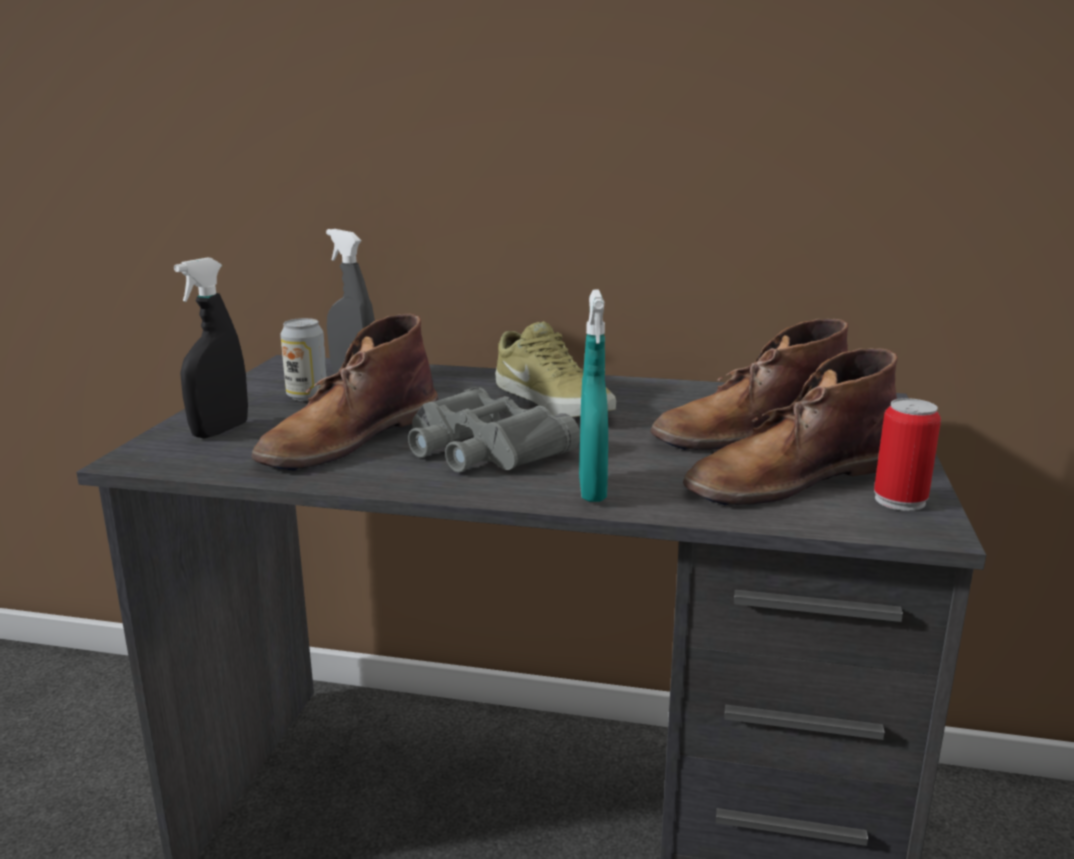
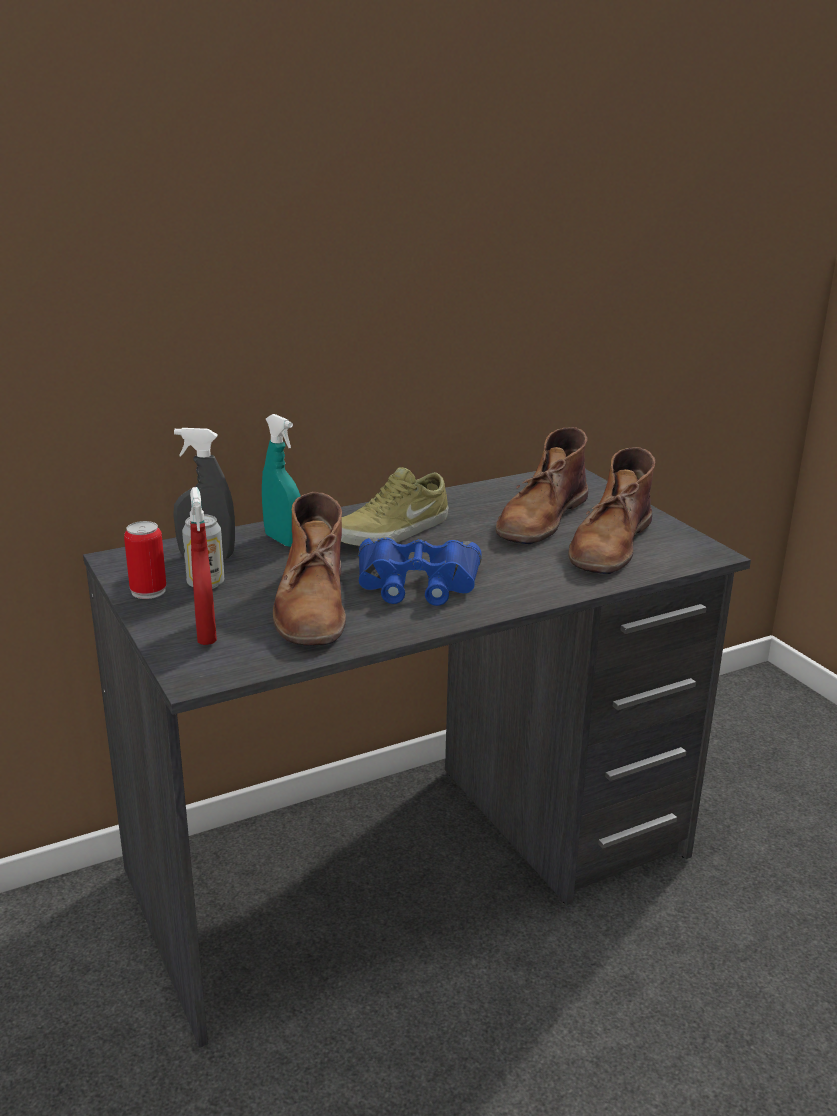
camera: 40 degrees left, 5 degrees up
black spray bottle [174,258,248,439] -> red spray bottle [190,487,217,645]
grey binoculars [408,387,580,473] -> blue binoculars [358,538,482,606]
beige shoe [495,321,616,417] -> beige shoe turned 120 degrees clockwise [341,467,448,546]
turquoise spray bottle [579,290,608,502] -> turquoise spray bottle moved to [262,414,301,547]
can [874,398,941,511] -> can moved to [124,521,166,599]

